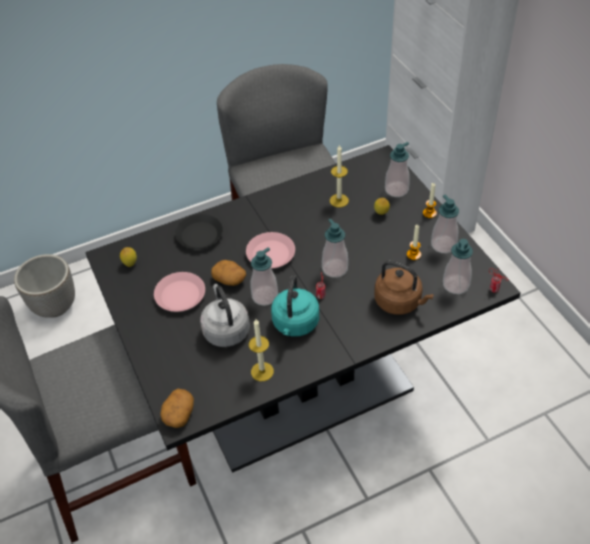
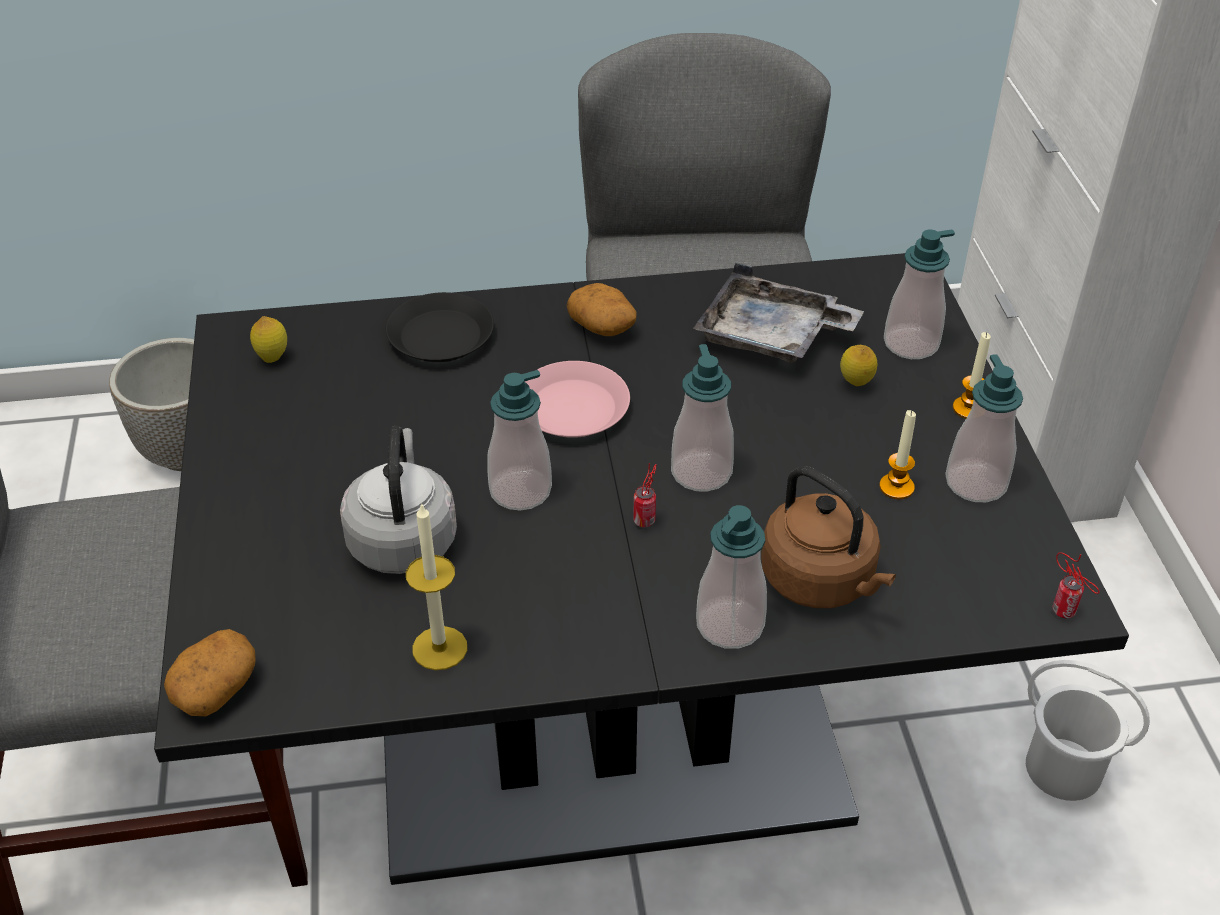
camera: 15 degrees right, 5 degrees down
pink plate [154,272,205,312] -> none
potato [211,260,246,286] -> potato moved to [567,283,637,336]
turquoise kettle [271,275,319,337] -> none
candle [330,144,349,207] -> grey tray [693,263,864,363]
soap dispenser [443,239,473,294] -> soap dispenser moved to [696,505,767,649]
none -> white bucket [1026,660,1150,801]

